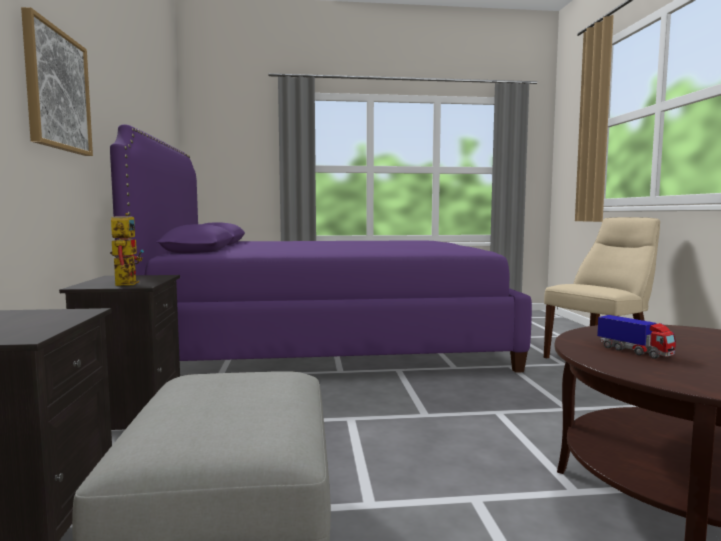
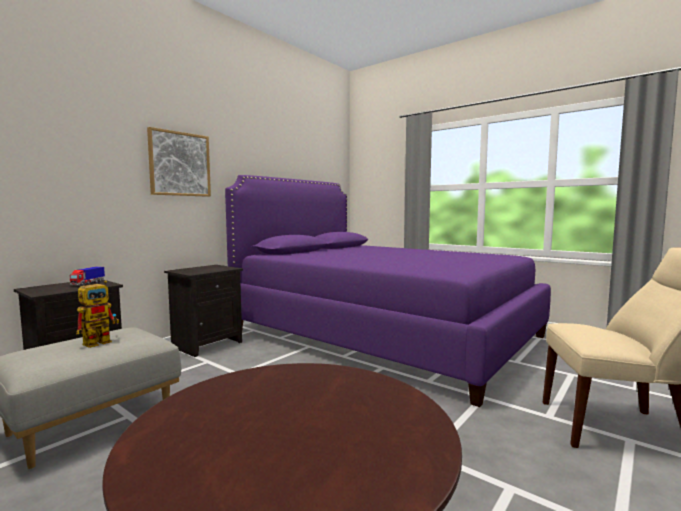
camera: 45 degrees right, 0 degrees up
toy robot [110,213,144,286] -> toy robot moved to [76,281,119,348]
toy truck [597,315,676,359] -> toy truck moved to [70,267,105,286]

